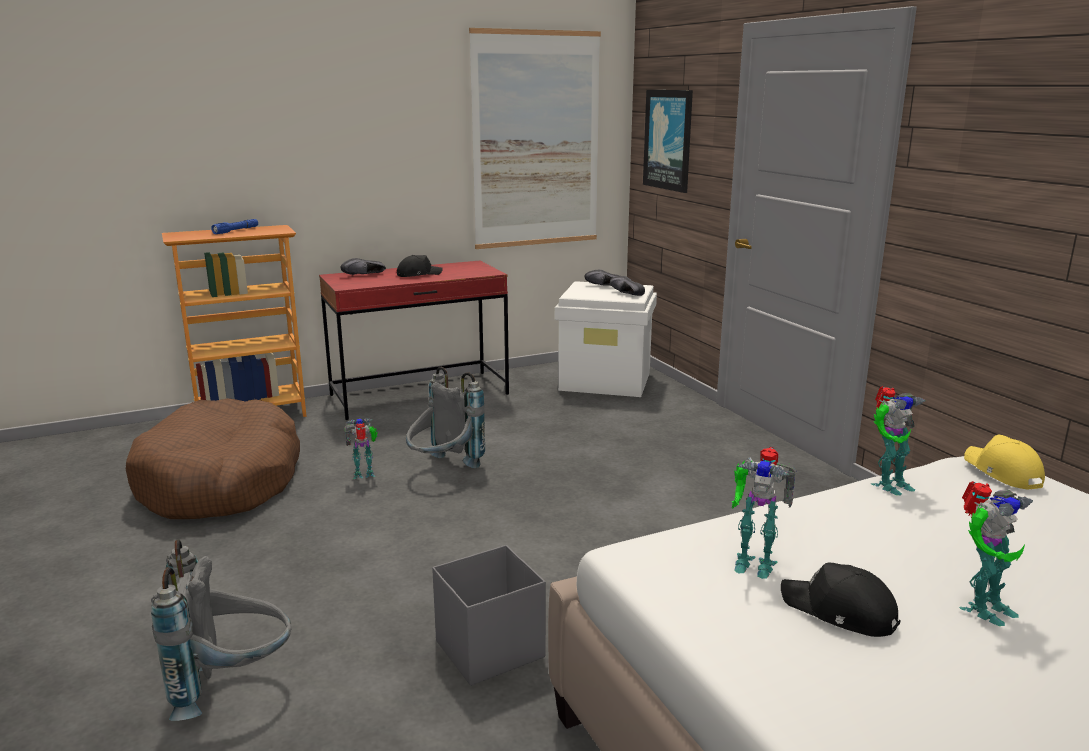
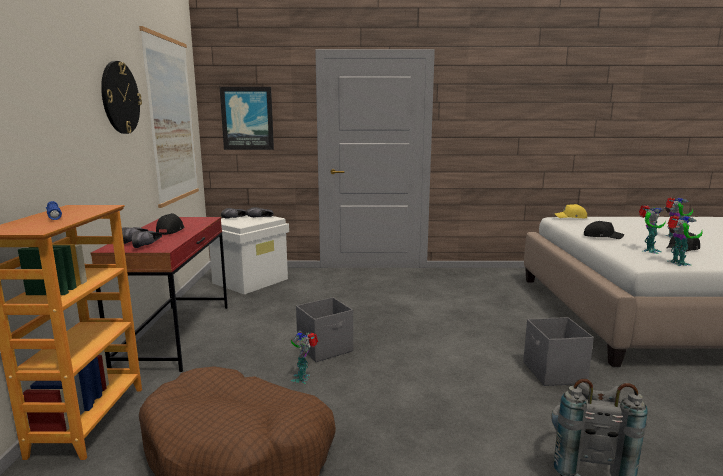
camera: 65 degrees left, 5 degrees down
grey backpack [406,366,485,468] -> grey storage box [296,297,353,362]
toy robot [871,386,926,495] -> toy robot moved to [668,215,703,266]
none -> wall clock [101,61,142,134]
none -> black shoe [132,231,162,248]
none -> black cap [584,221,624,239]

